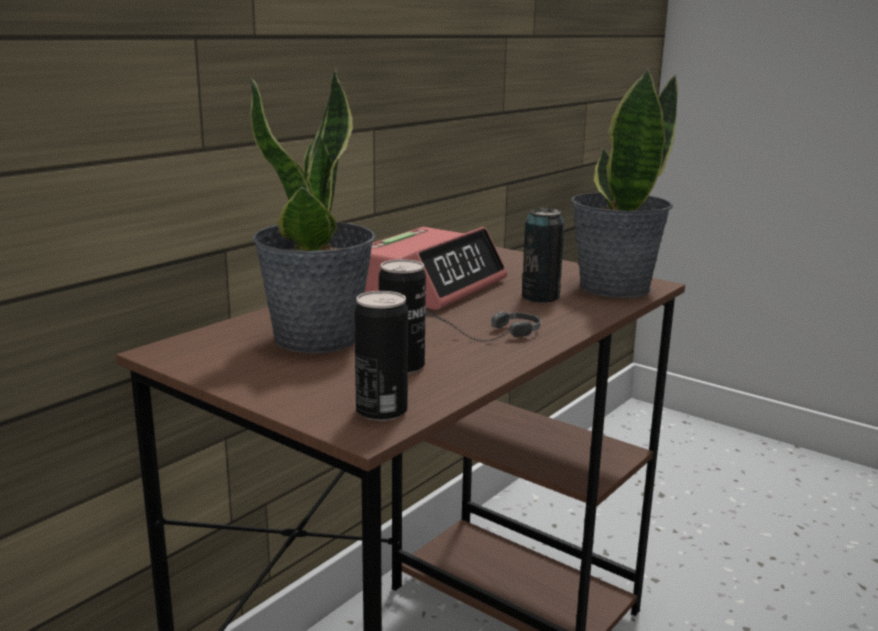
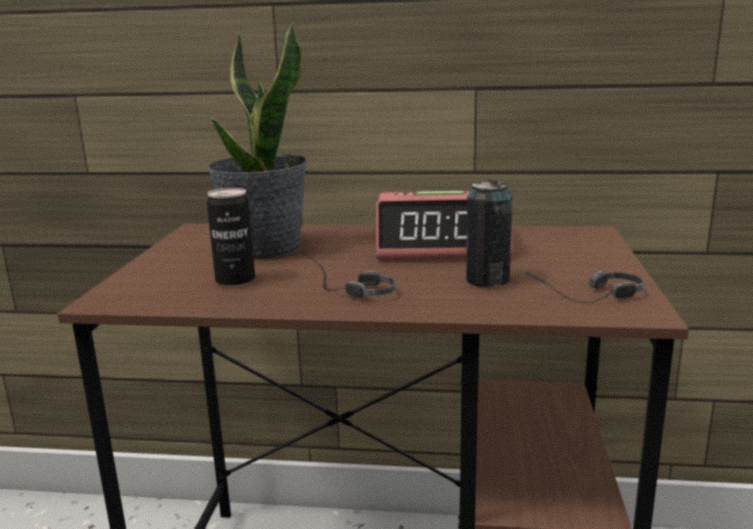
camera: 60 degrees right, 0 degrees up
can [354,291,408,421] -> none
potted plant [571,69,678,298] -> headphones [522,271,644,304]

